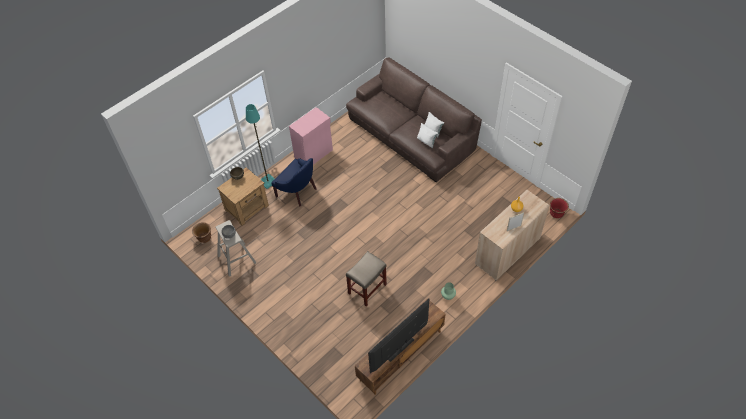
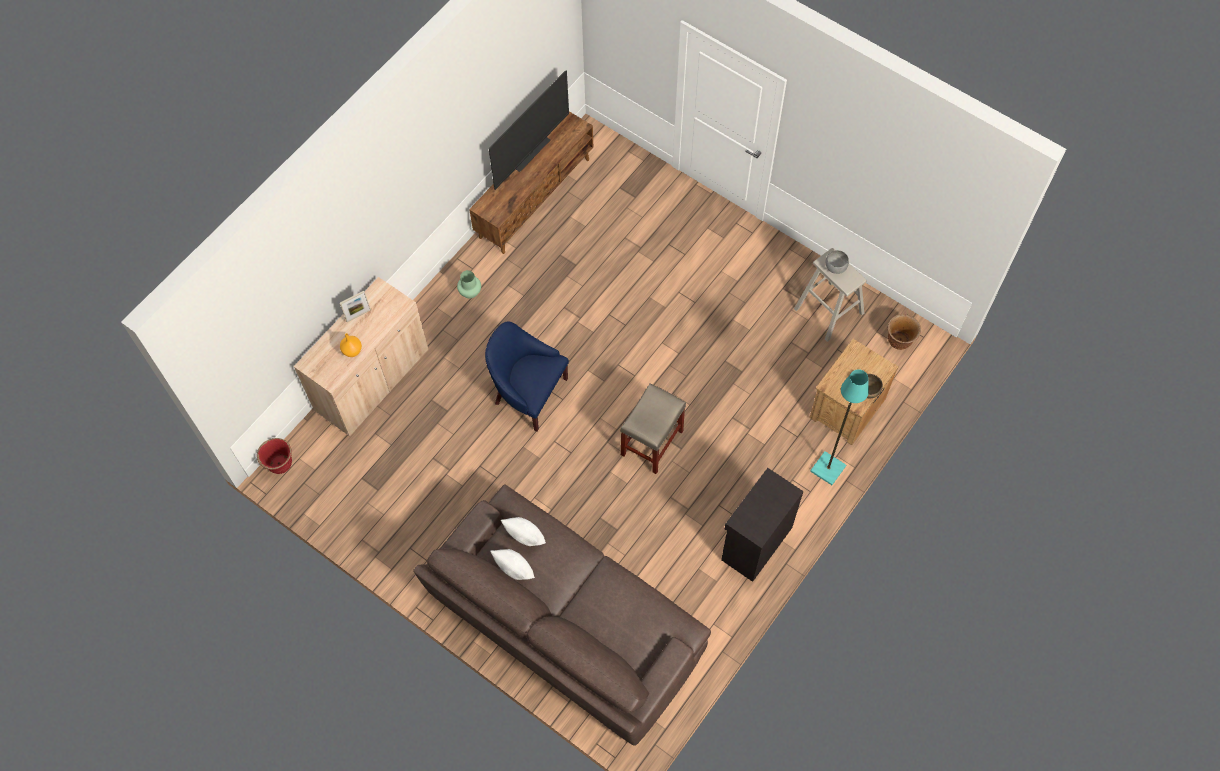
camera: 170 degrees right, 10 degrees up
blue armchair [272,158,317,206] -> blue armchair moved to [485,321,569,432]
pink cabinet [289,107,333,165] -> black cabinet [721,468,804,582]
beige stool [346,251,387,307] -> beige stool moved to [620,383,686,474]

